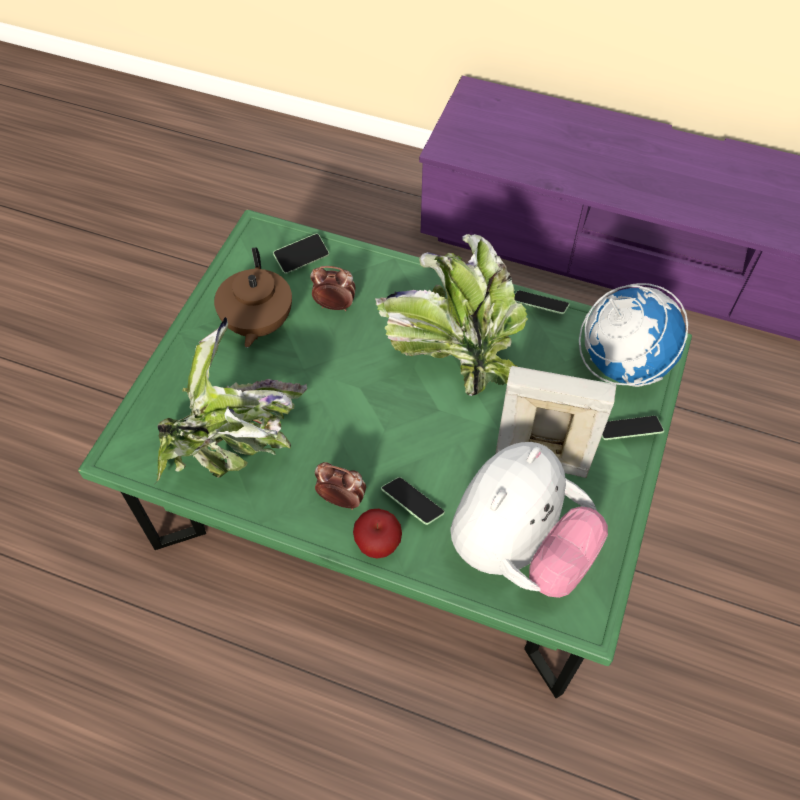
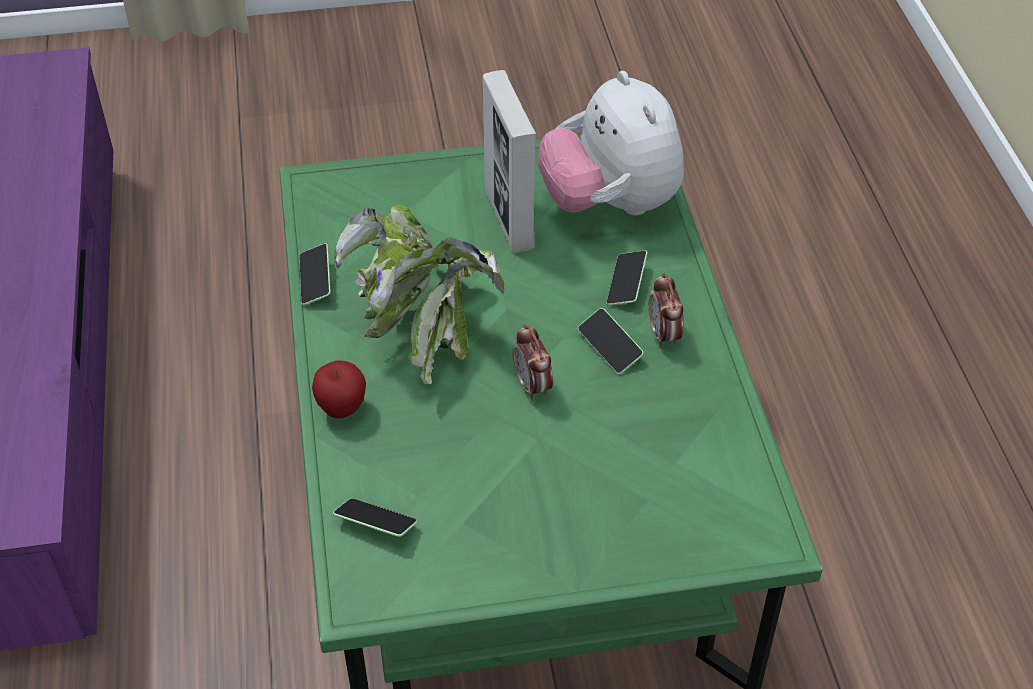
camera: 120 degrees left, 10 degrees down
potted plant [156,317,307,482] -> none
brown teapot [214,248,292,348] -> none
alarm clock [310,266,355,311] -> alarm clock moved to [513,324,553,400]
apple [353,509,402,559] -> apple moved to [312,360,366,418]
plush toy [450,442,608,598] -> plush toy turned 120 degrees counterclockwise [538,71,684,216]
globe [579,283,688,387] -> none
phone [602,416,664,440] -> phone moved to [577,308,644,374]

